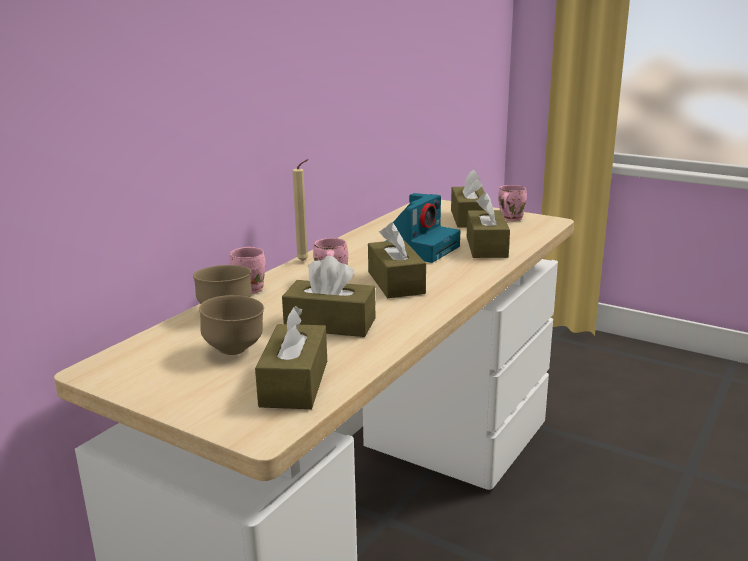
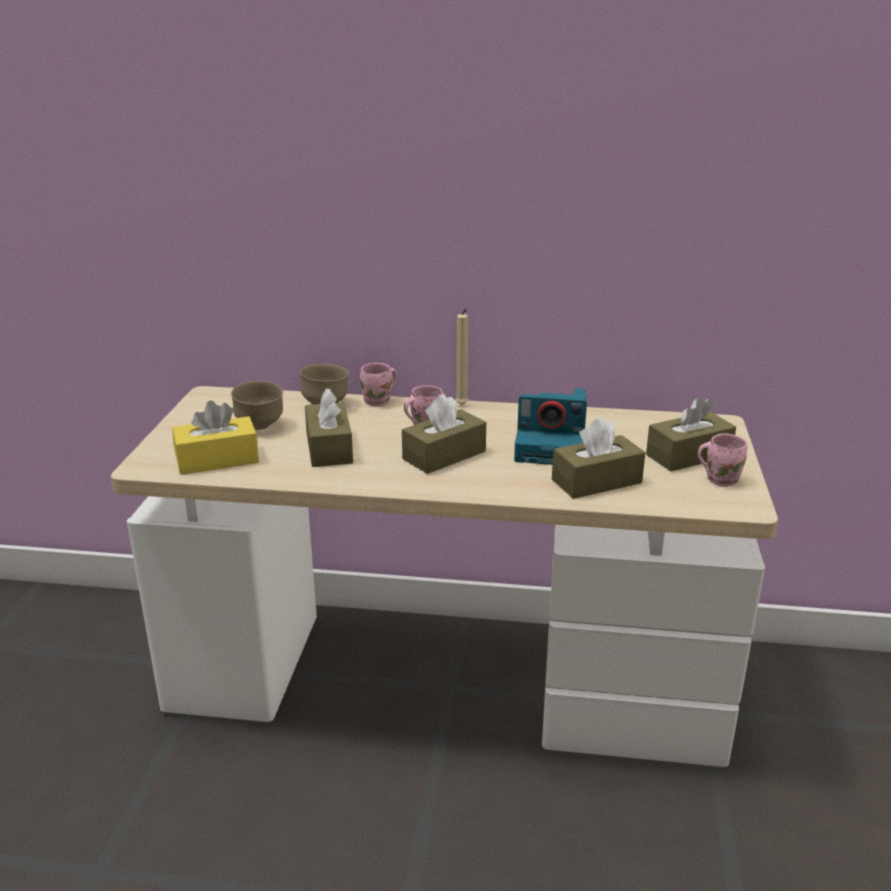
camera: 65 degrees right, 5 degrees up
brown tissue box [255,306,327,409] -> yellow tissue box [172,400,259,475]

